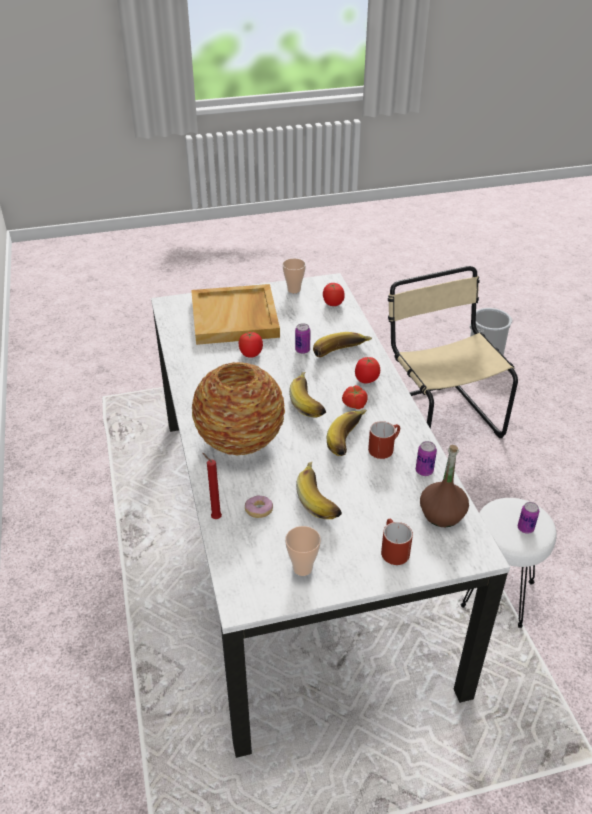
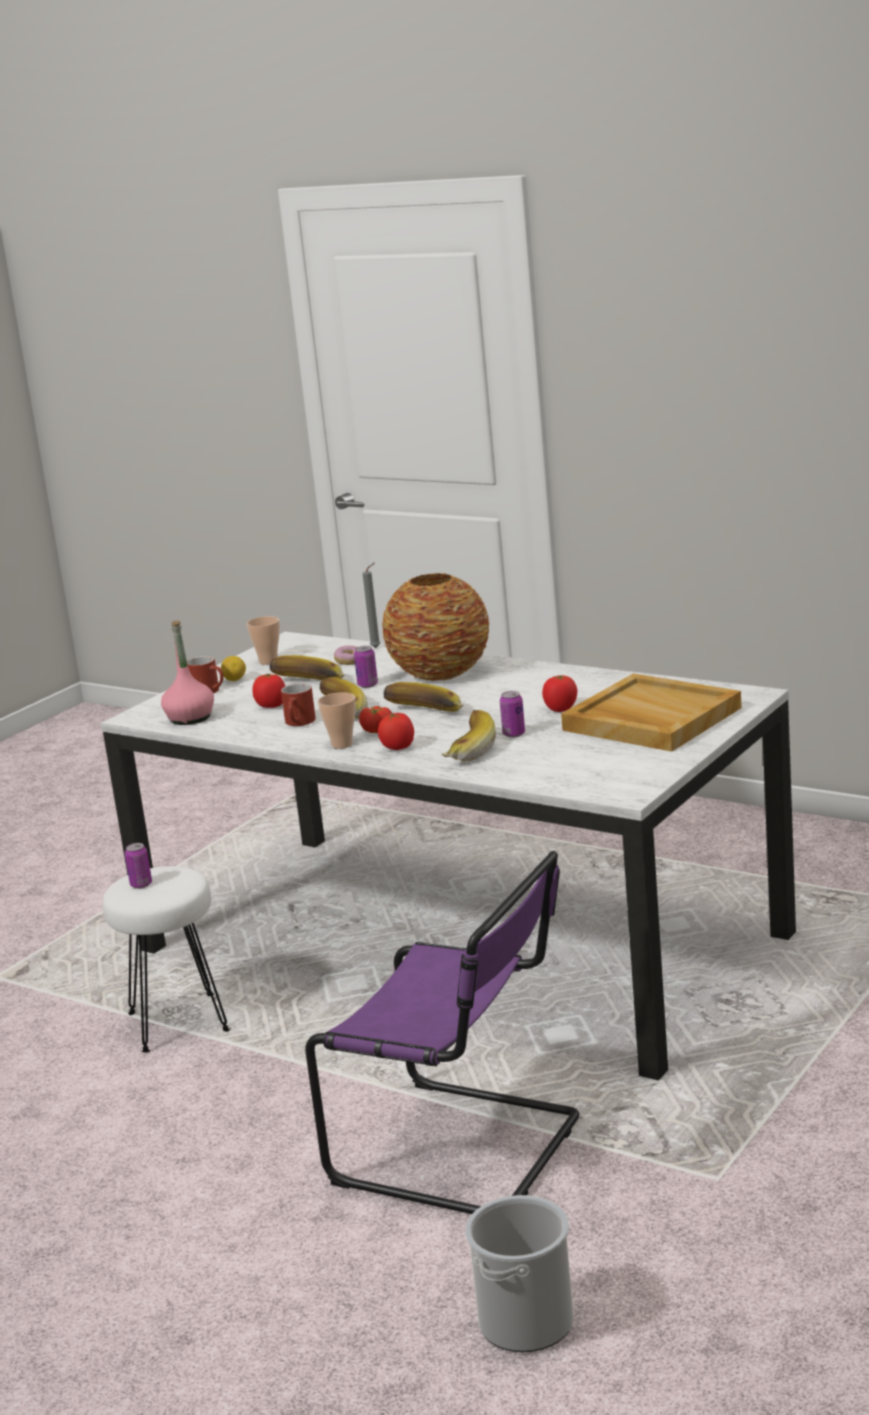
camera: 140 degrees right, 20 degrees down
red candle [202,453,222,519] -> grey candle [363,562,380,648]
cup [282,258,306,293] -> cup moved to [318,692,356,749]
tomato [323,283,345,306] -> tomato moved to [252,673,285,708]
beige chair [388,266,518,438] -> purple chair [305,851,579,1214]
can [416,441,437,476] -> can moved to [354,646,378,688]
brown bottle [420,445,469,527] -> pink bottle [161,620,214,725]
none -> lemon [221,656,246,681]

